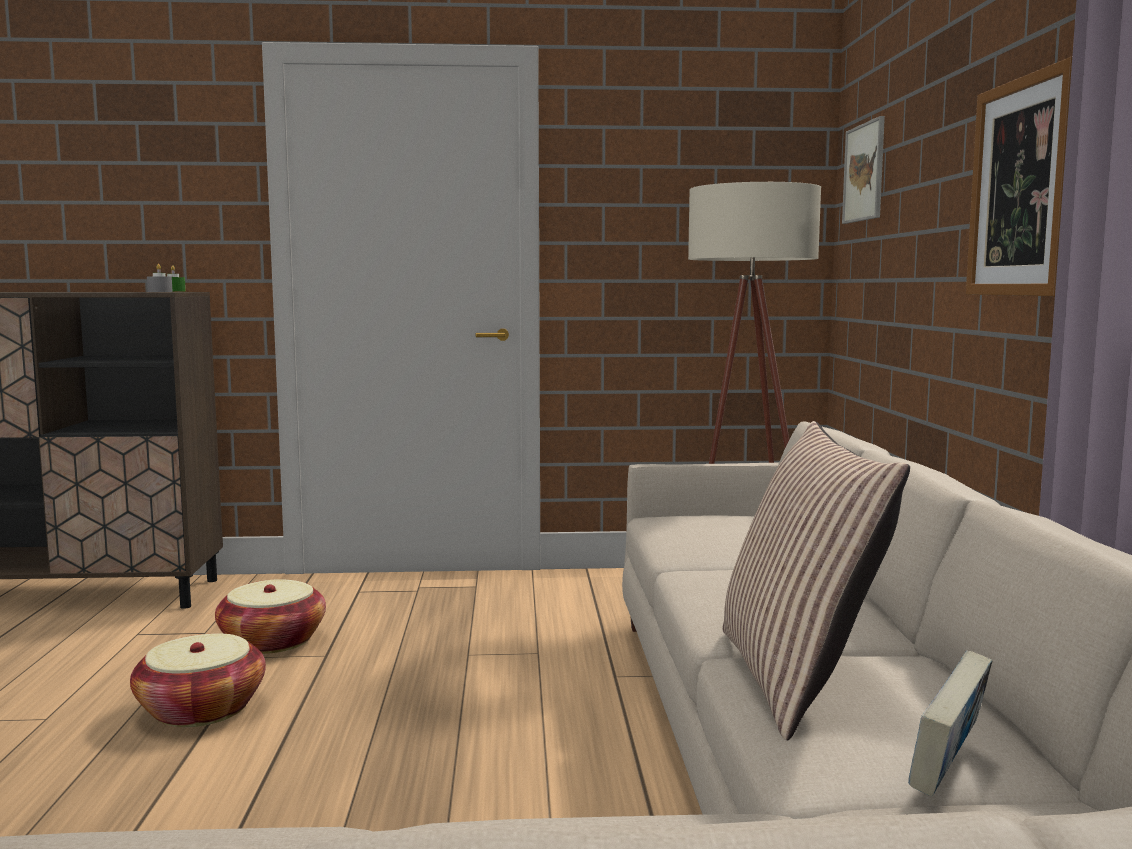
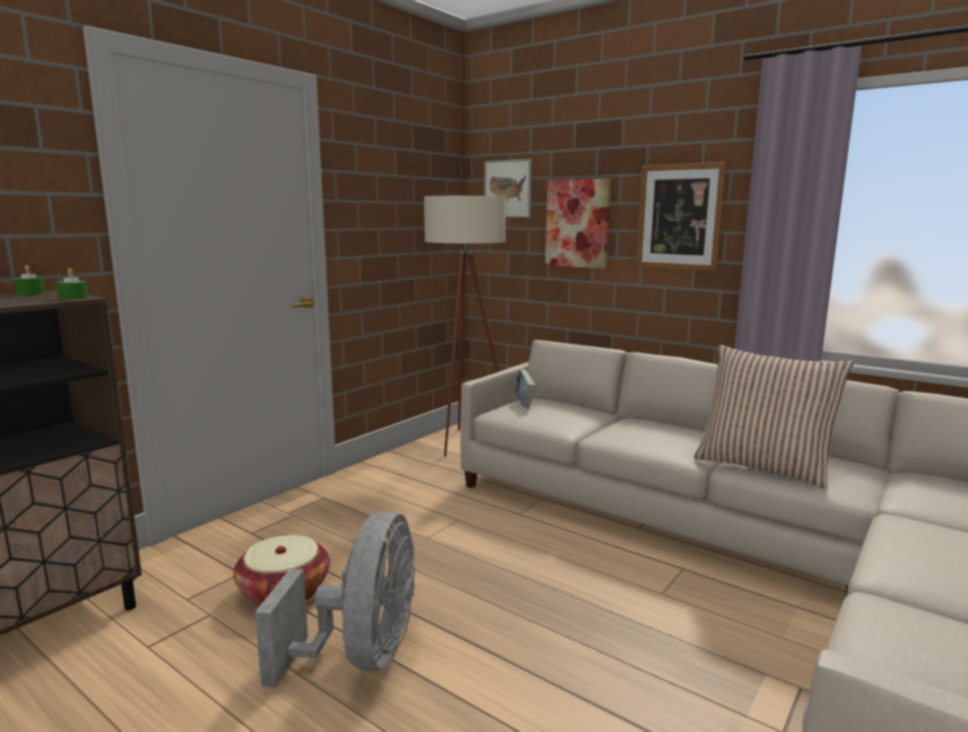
camera: 50 degrees left, 5 degrees up
basket [130,633,266,727] -> grey fan [255,511,415,688]
grey candle [147,264,173,292] -> green candle [57,268,88,300]
book [908,650,992,797] -> book moved to [514,369,536,407]
none -> picture [545,178,611,269]

